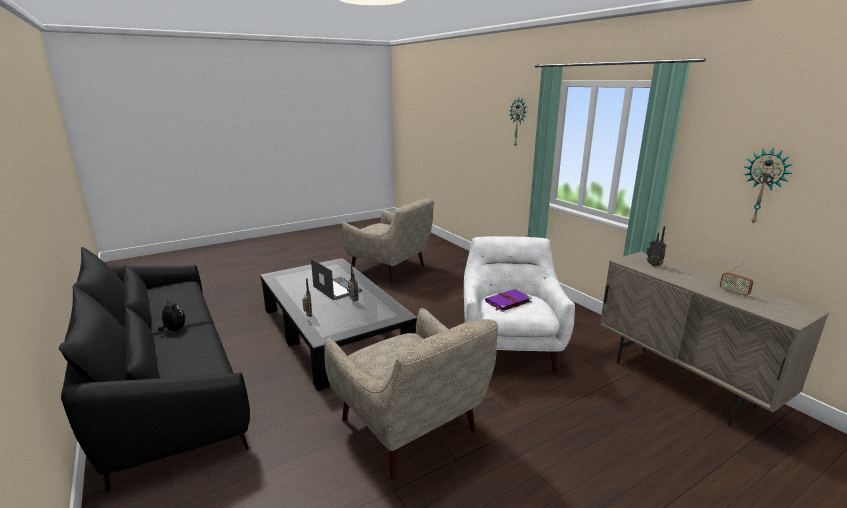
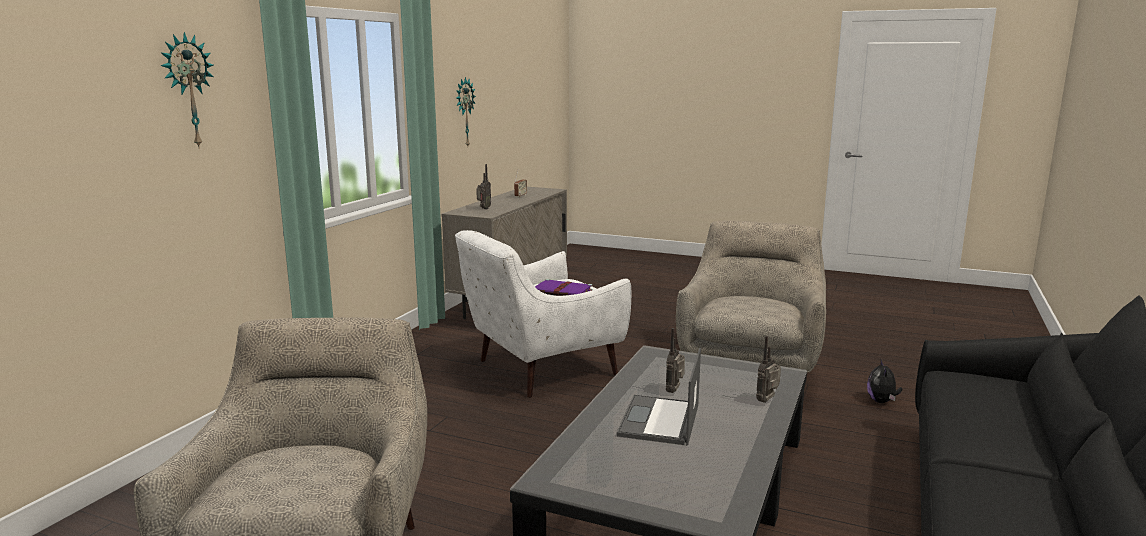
camera: 125 degrees left, 5 degrees down
plush toy [158,300,186,331] -> plush toy moved to [867,360,902,403]

